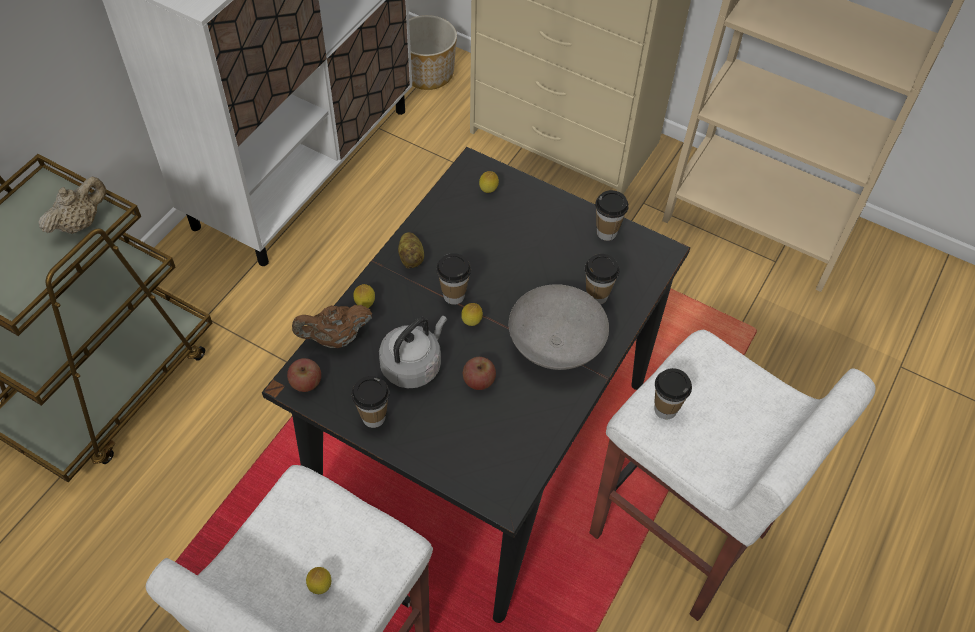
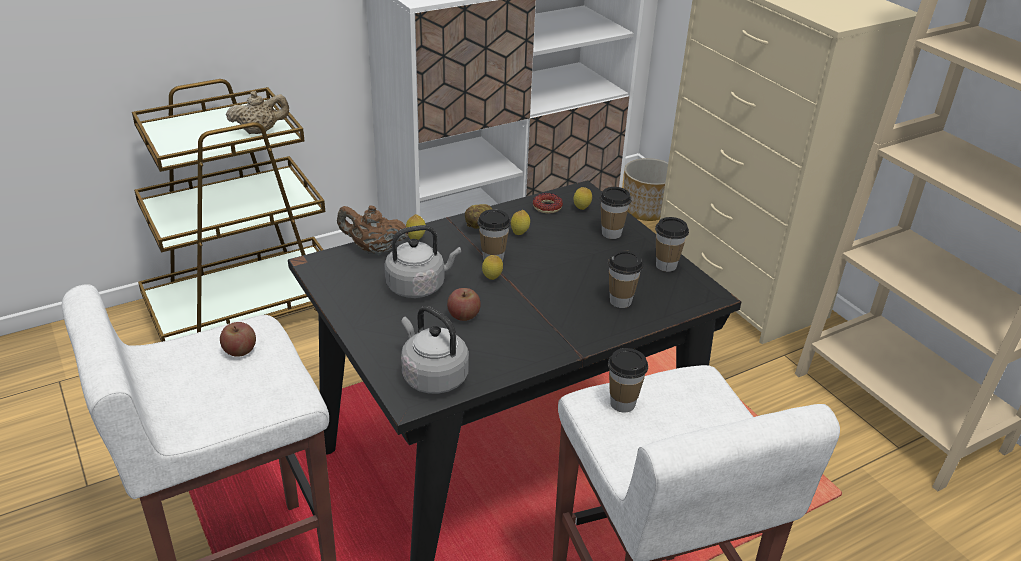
camera: 30 degrees right, 20 degrees down
apple [287,358,321,392] -> apple moved to [220,322,256,357]
lemon [306,567,331,594] -> lemon moved to [511,210,530,235]
cup [352,376,390,428] -> cup moved to [600,187,632,239]
grey bowl [509,284,609,370] -> none
none -> grey kettle [401,306,469,394]
none -> donut [533,193,563,214]

